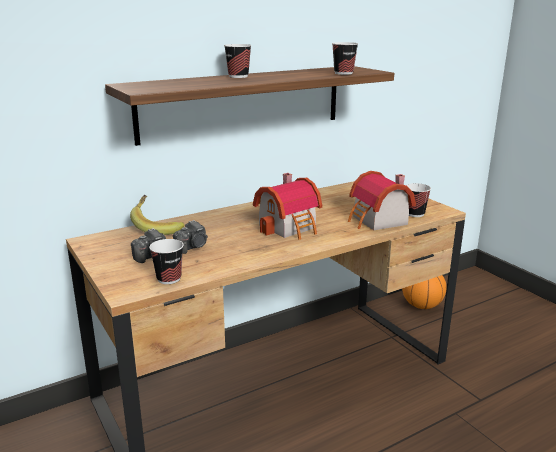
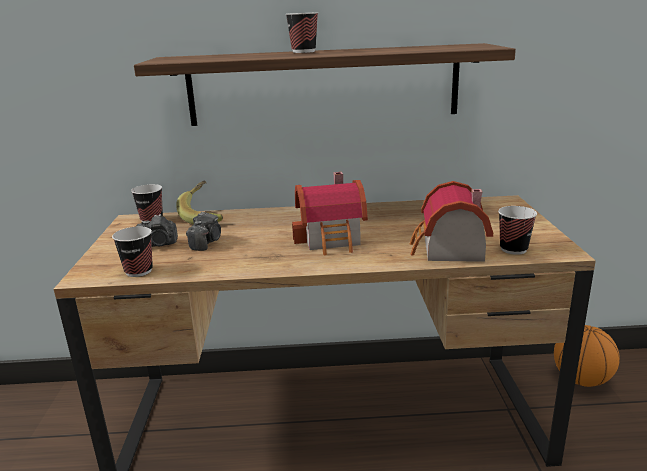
camera: 30 degrees right, 0 degrees up
camera [173,220,208,254] -> camera turned 60 degrees counterclockwise [186,212,221,251]
cup [332,42,358,75] -> cup moved to [131,184,163,222]

